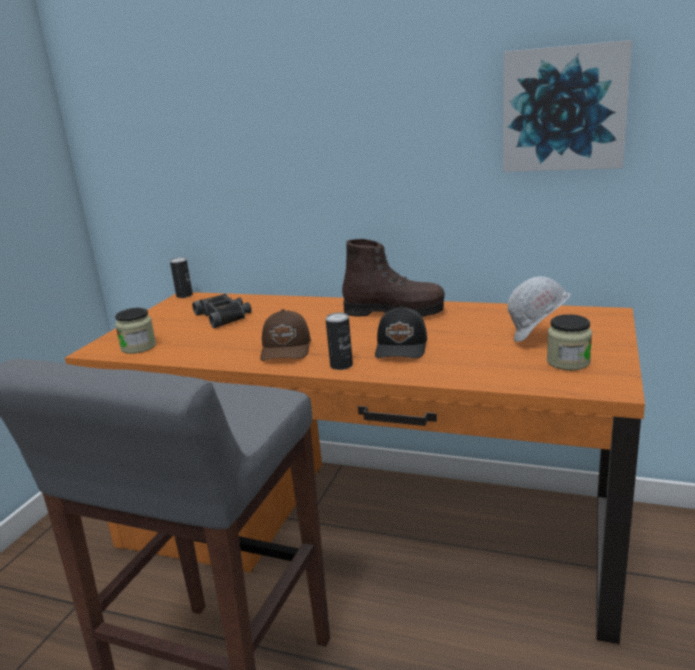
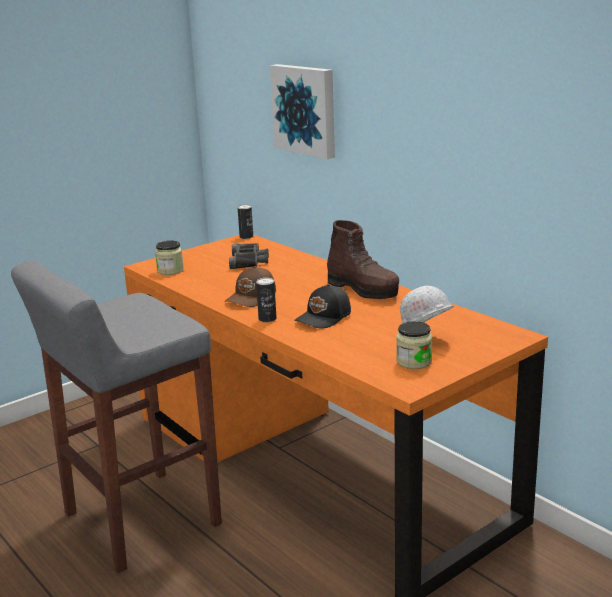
camera: 30 degrees right, 0 degrees up
picture [503,40,632,172] -> picture moved to [270,64,335,159]

